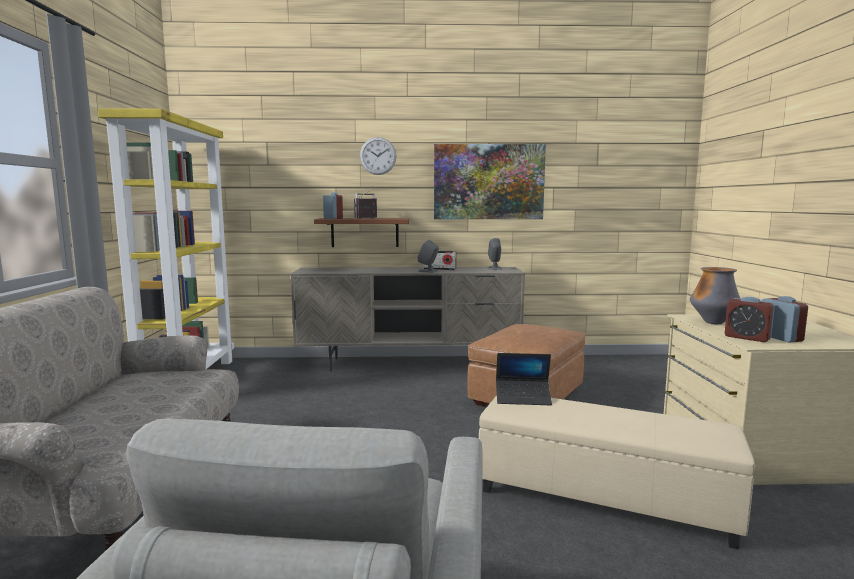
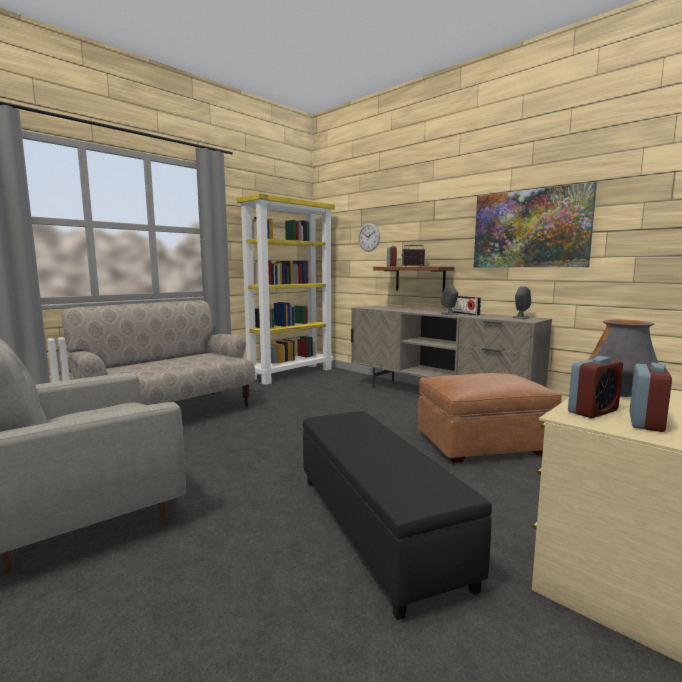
camera: 45 degrees right, 0 degrees up
wall clock [360,137,397,175] -> wall clock moved to [358,223,380,252]
beige ottoman [479,395,755,549] -> black ottoman [303,411,492,620]
laptop [496,353,552,405] -> none
alarm clock [725,297,775,342] -> alarm clock turned 120 degrees counterclockwise [568,356,623,418]

